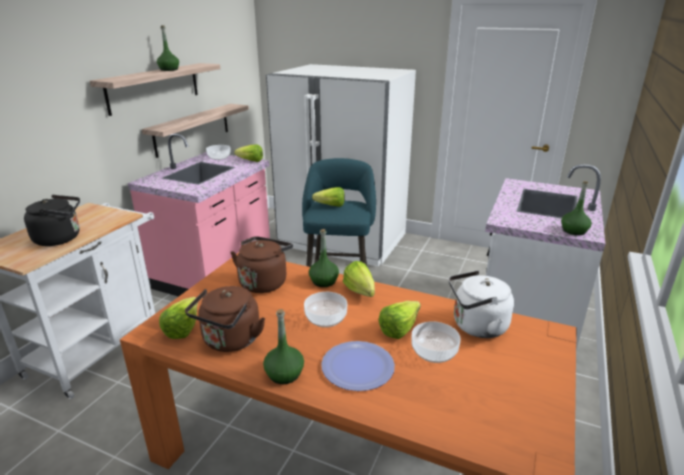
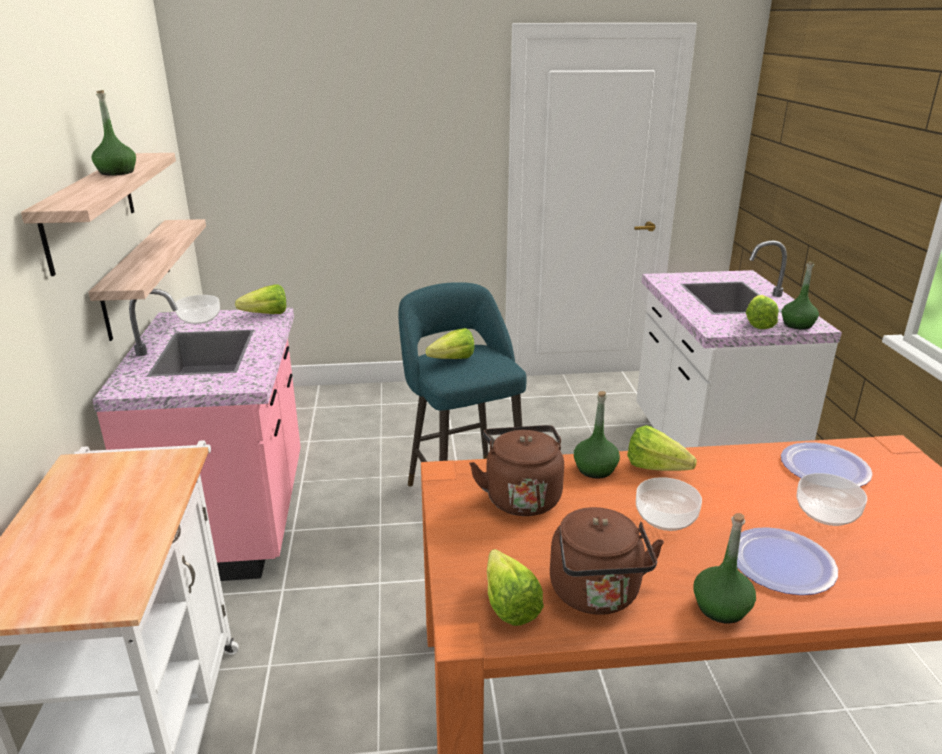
camera: 30 degrees left, 0 degrees up
black kettle [24,195,80,246] -> none
white fridge [266,64,416,267] -> none
lettuce [379,301,421,339] -> lettuce moved to [746,295,779,329]
white kettle [449,271,514,338] -> plate [781,442,873,487]

